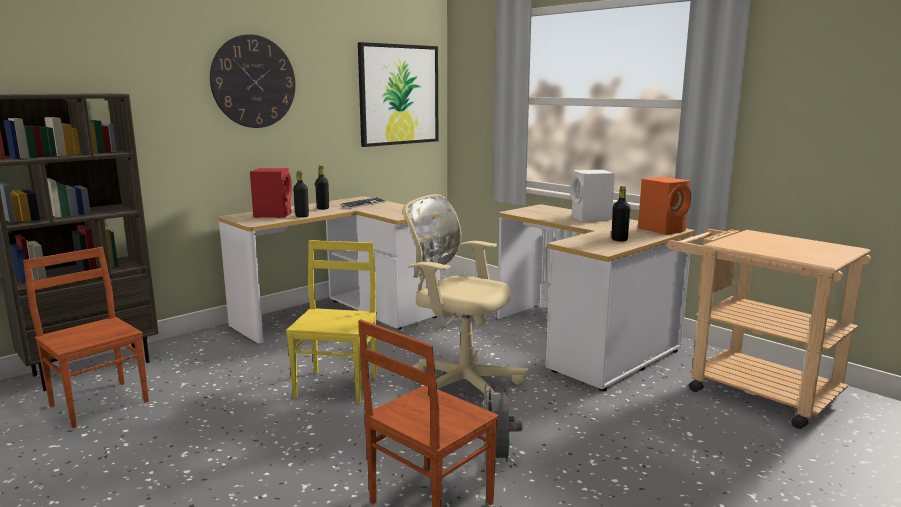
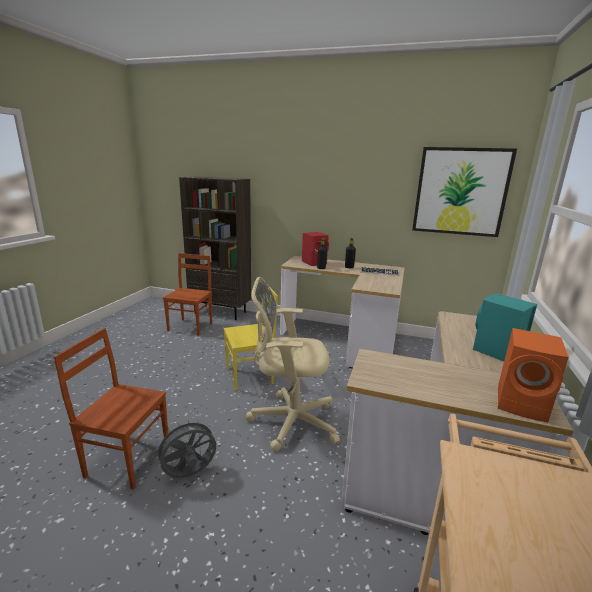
camera: 60 degrees right, 5 degrees up
wall clock [210,34,296,128] -> none
beige office chair [403,194,526,397] -> beige office chair turned 90 degrees counterclockwise [246,277,340,452]
white speaker [571,170,615,221] -> turquoise speaker [473,293,537,361]
black bottle [611,186,631,241] -> none

